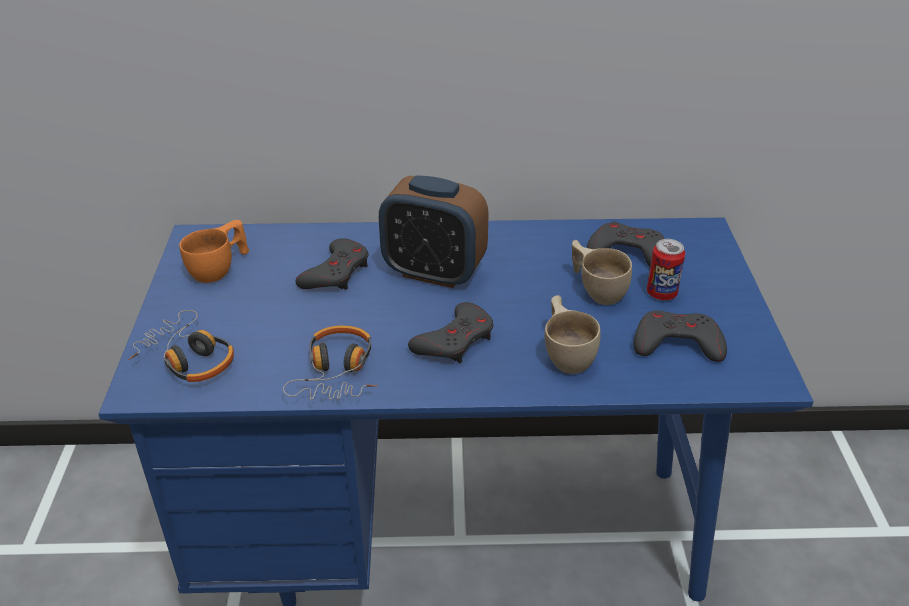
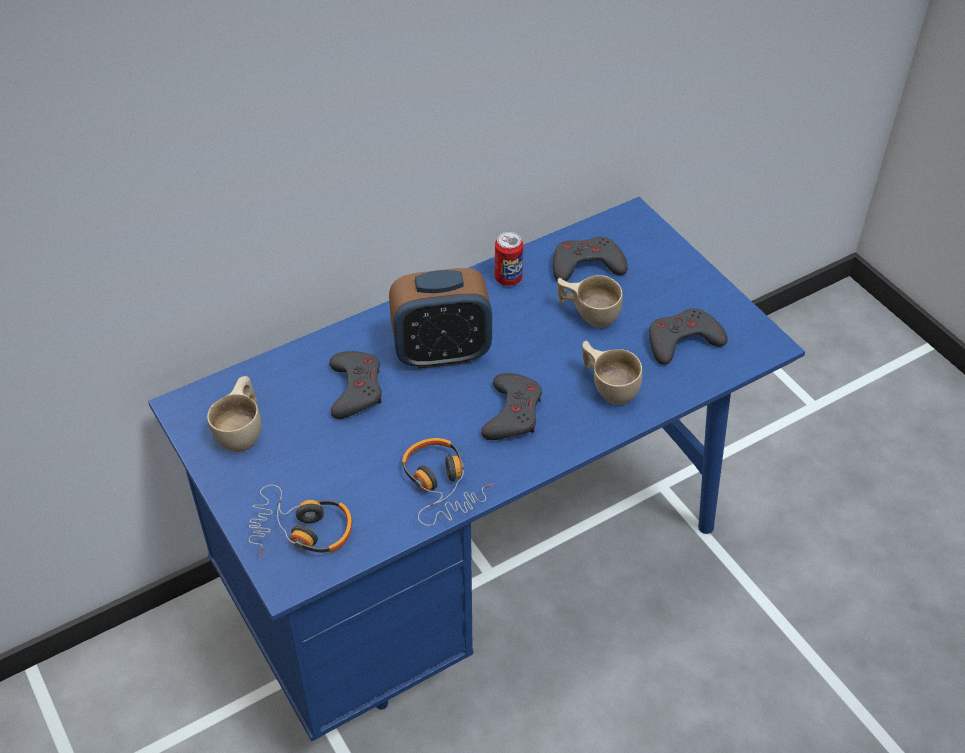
camera: 30 degrees left, 10 degrees up
orange cup [179,220,249,283] -> beige cup [207,376,261,452]
can [647,239,685,300] -> can moved to [495,232,523,286]

